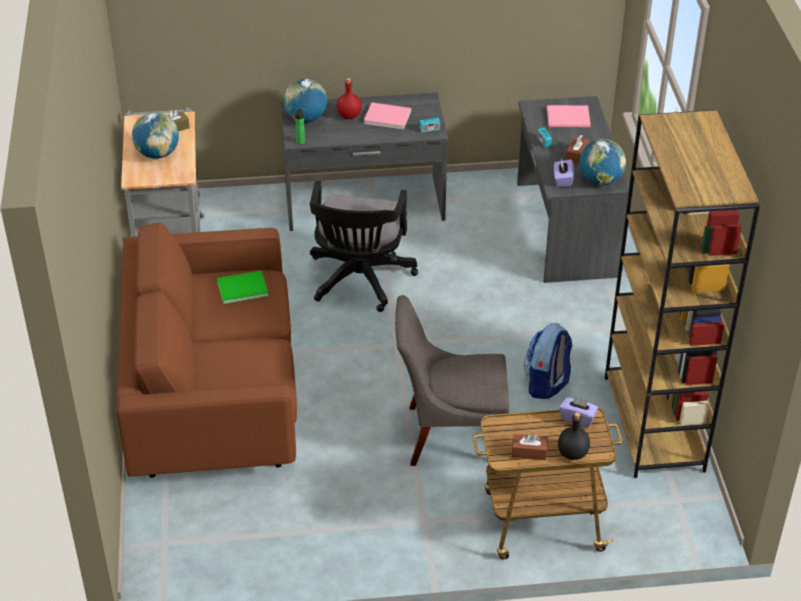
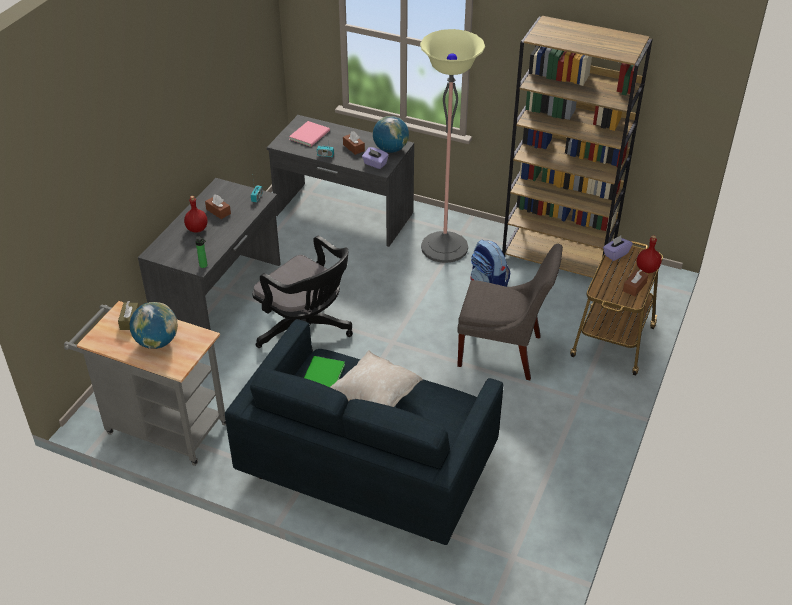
camera: 60 degrees left, 0 degrees up
brown sofa [116,222,297,478] -> blue sofa [225,319,503,545]
globe [283,78,327,123] -> none
pink book [364,102,411,130] -> brown tissue box [205,194,231,219]
grey chair [395,295,509,466] -> grey chair turned 105 degrees counterclockwise [457,244,563,380]
black bottle [558,412,590,460] -> red bottle [637,235,662,273]
none -> beige pillow [330,350,423,407]
none -> floor lamp [420,29,485,263]

